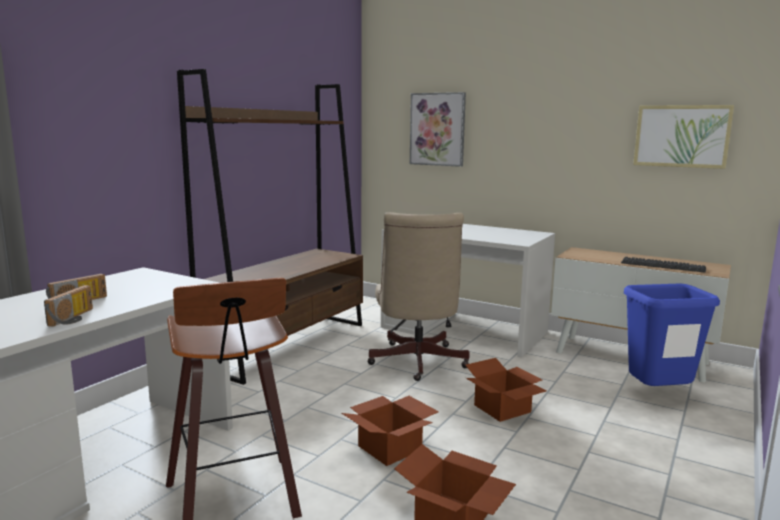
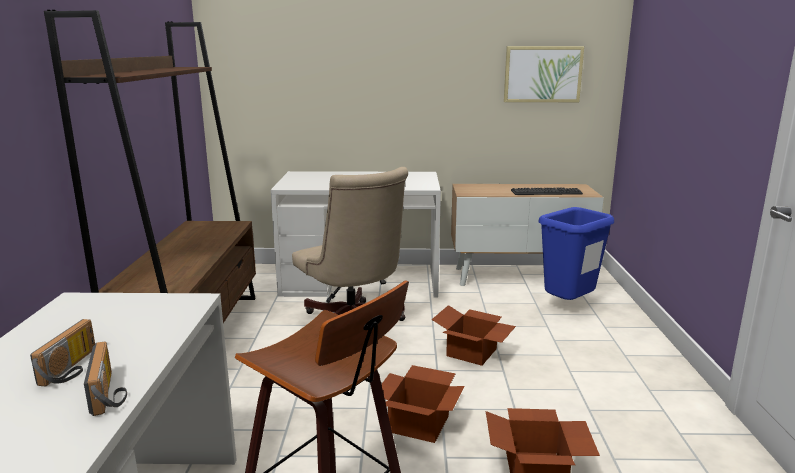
camera: 30 degrees left, 5 degrees up
picture [410,92,466,167] -> none

